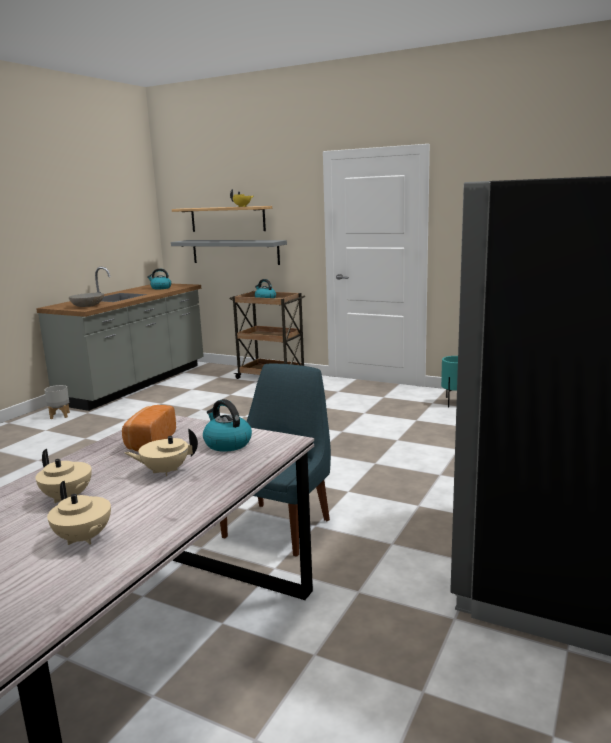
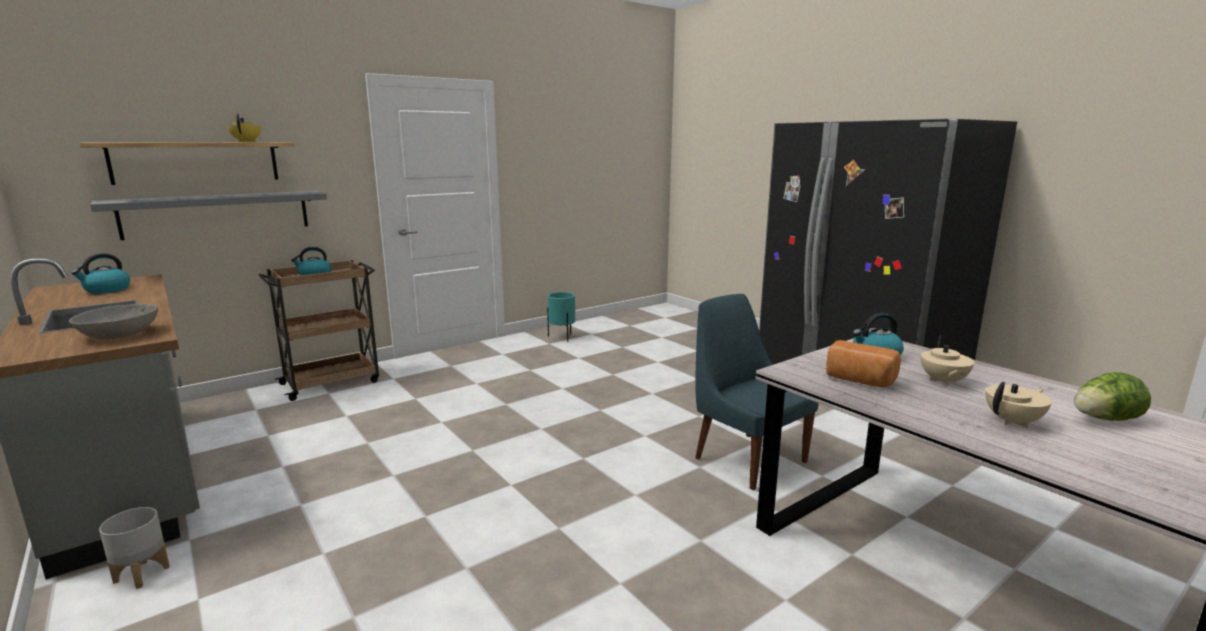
camera: 65 degrees left, 0 degrees up
beige teapot [47,481,111,545] -> lettuce [1074,372,1151,421]

